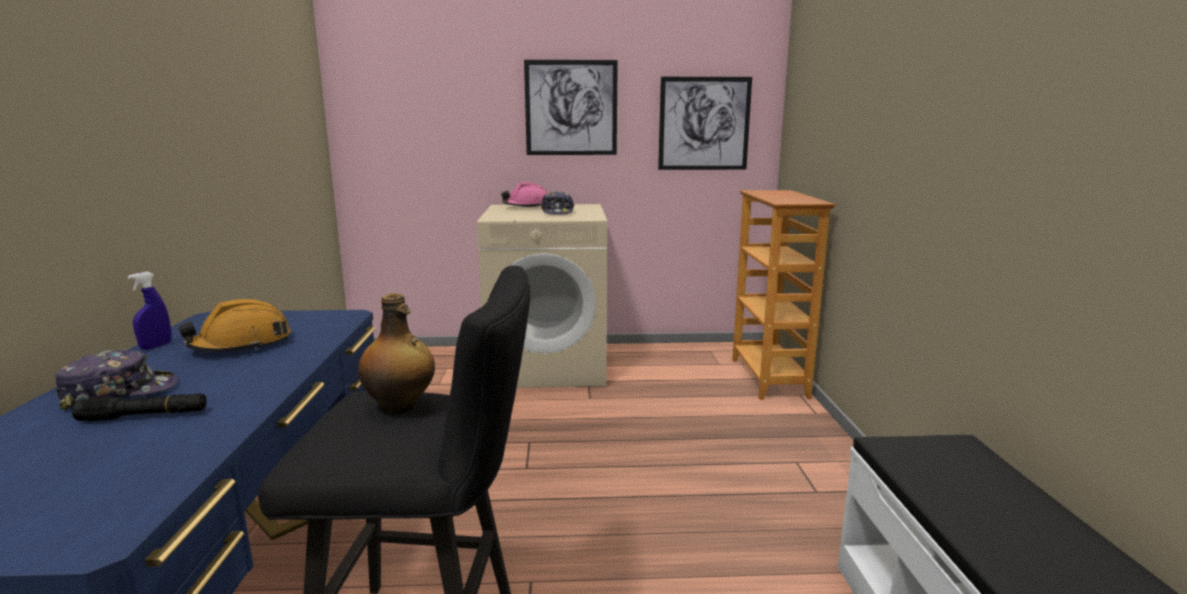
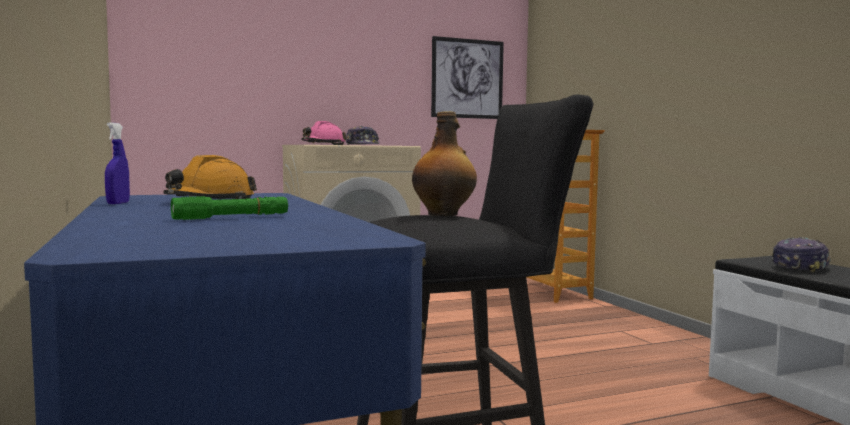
camera: 20 degrees left, 10 degrees down
cap [55,350,178,410] -> cap moved to [772,237,831,273]
black flashlight [72,394,207,421] -> green flashlight [171,196,288,220]
picture [524,60,618,155] -> none

